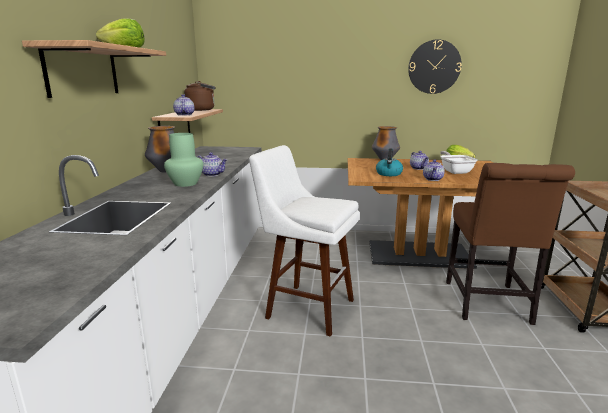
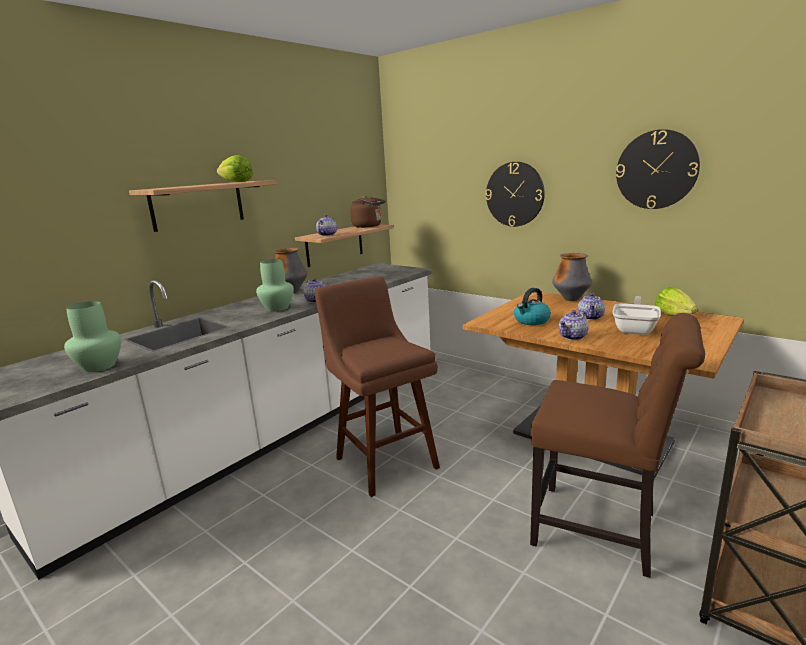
camera: 35 degrees right, 0 degrees up
white stool [249,145,360,337] -> brown stool [315,277,440,497]
brown chair [446,163,575,325] -> brown chair turned 105 degrees counterclockwise [530,313,705,578]
none -> green vase [64,301,121,372]
none -> wall clock [485,162,545,227]

